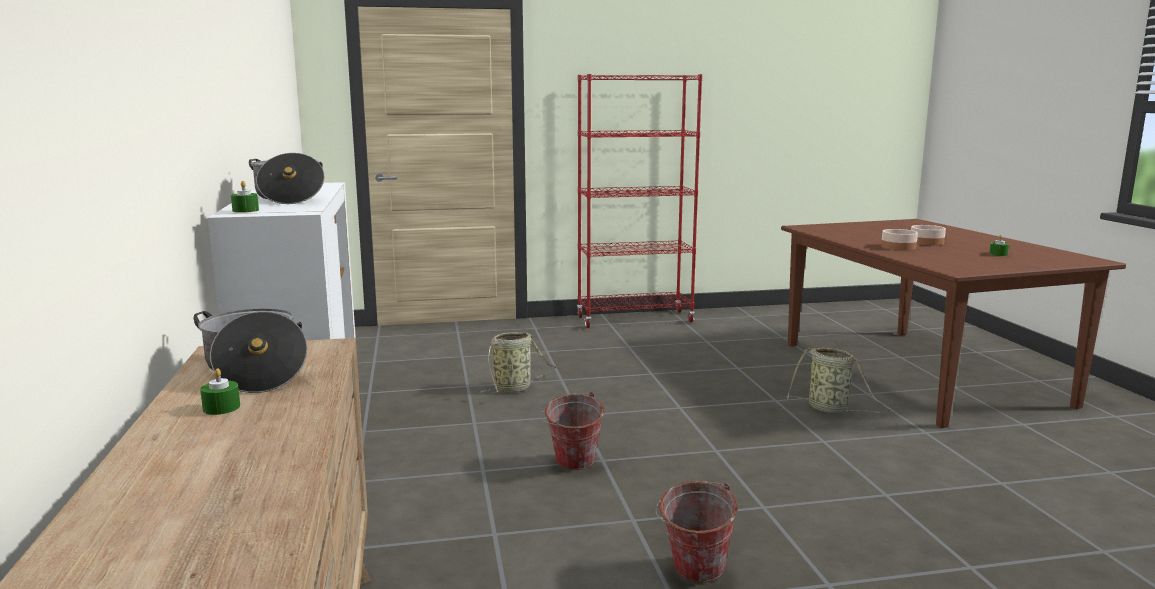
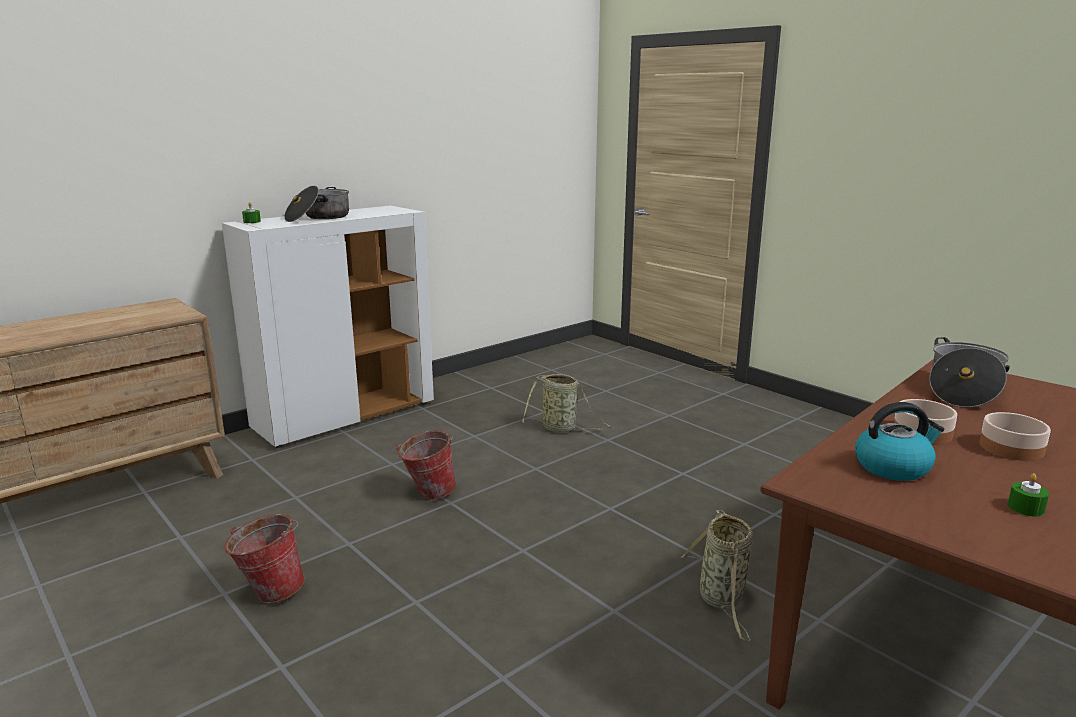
camera: 60 degrees right, 5 degrees up
cooking pot [194,309,307,393] -> cooking pot moved to [929,337,1010,408]
green candle [200,368,240,415] -> none
red bookcase [577,74,702,328] -> none
none -> kettle [855,402,944,481]

